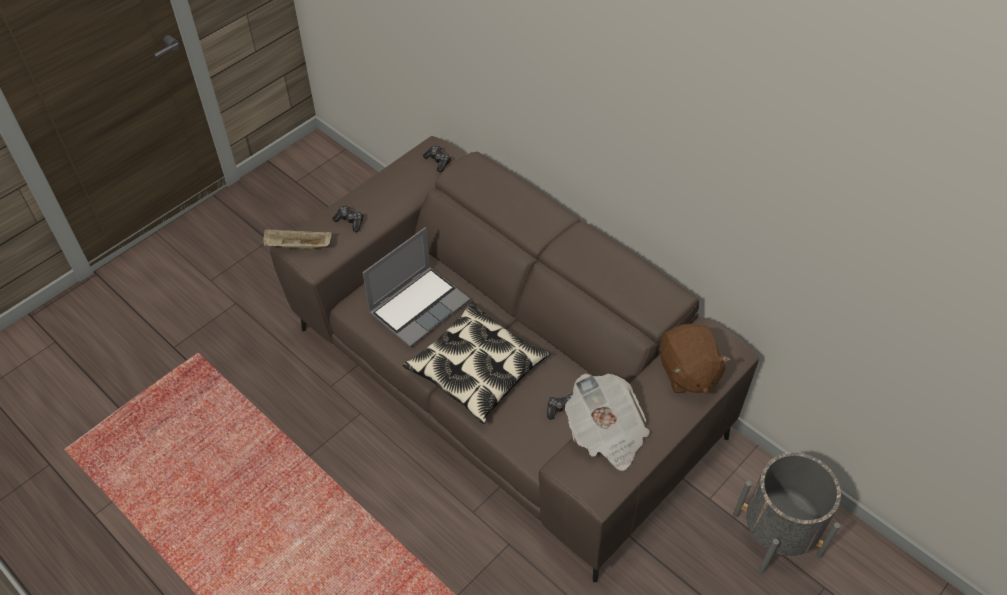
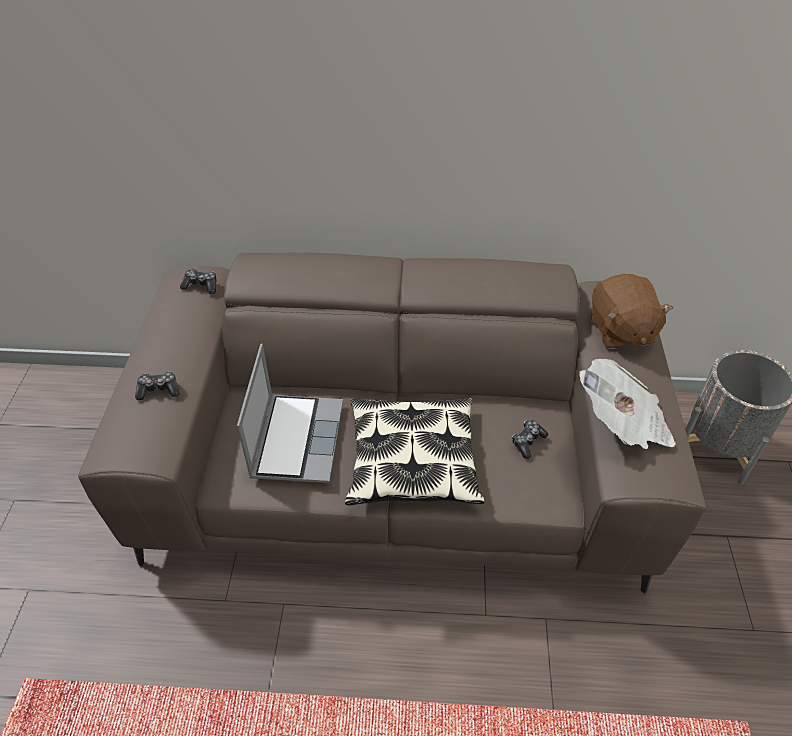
camera: 40 degrees left, 5 degrees down
beige tray [263,229,332,250] -> none
brown plush toy [660,324,731,394] -> brown plush toy turned 45 degrees clockwise [591,274,673,349]

